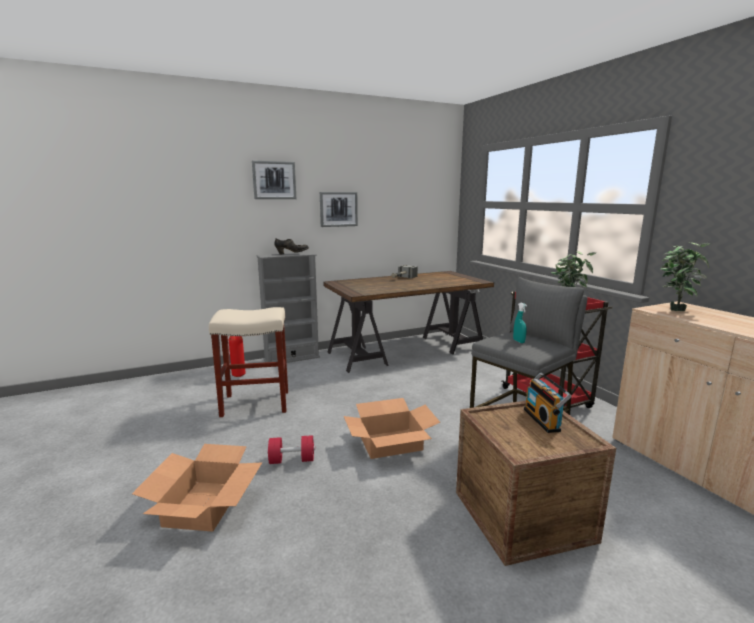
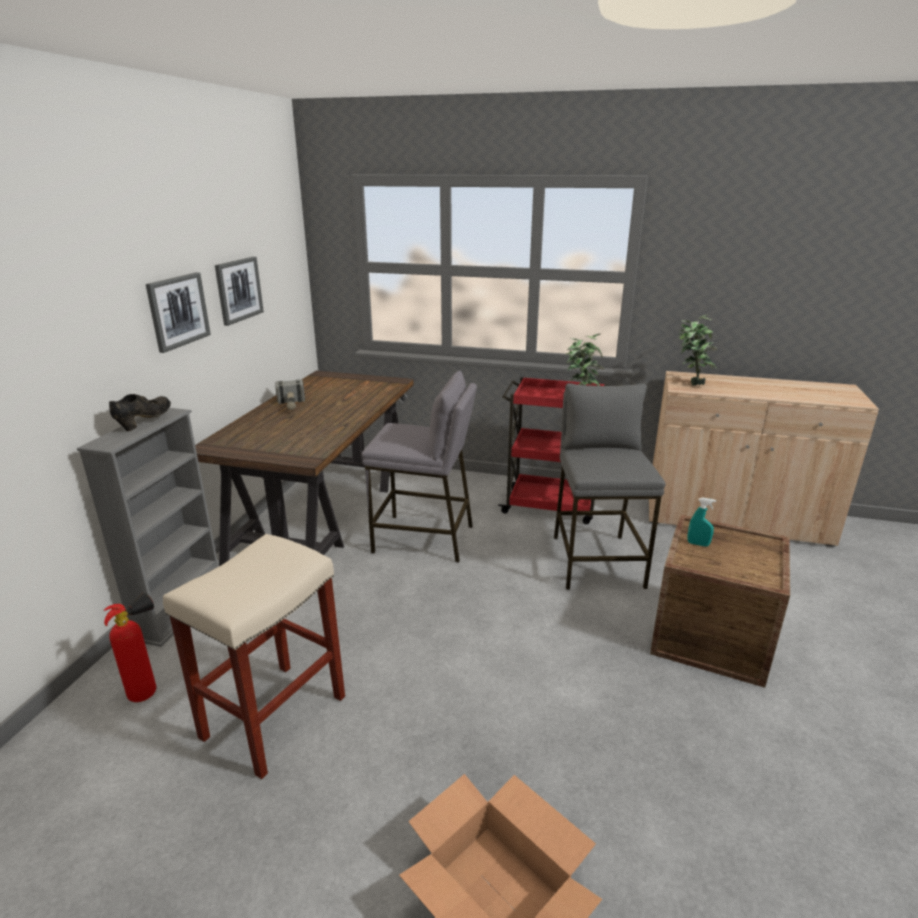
camera: 50 degrees left, 10 degrees up
picture [252,161,296,199] -> picture moved to [215,257,264,326]
red dumbbell [267,435,315,464] -> none
cardboard box [344,398,440,459] -> none
turquoise spray bottle [513,303,527,343] -> turquoise spray bottle moved to [688,497,716,546]
radio [524,372,572,433] -> none
none -> grey stool [362,371,477,563]

